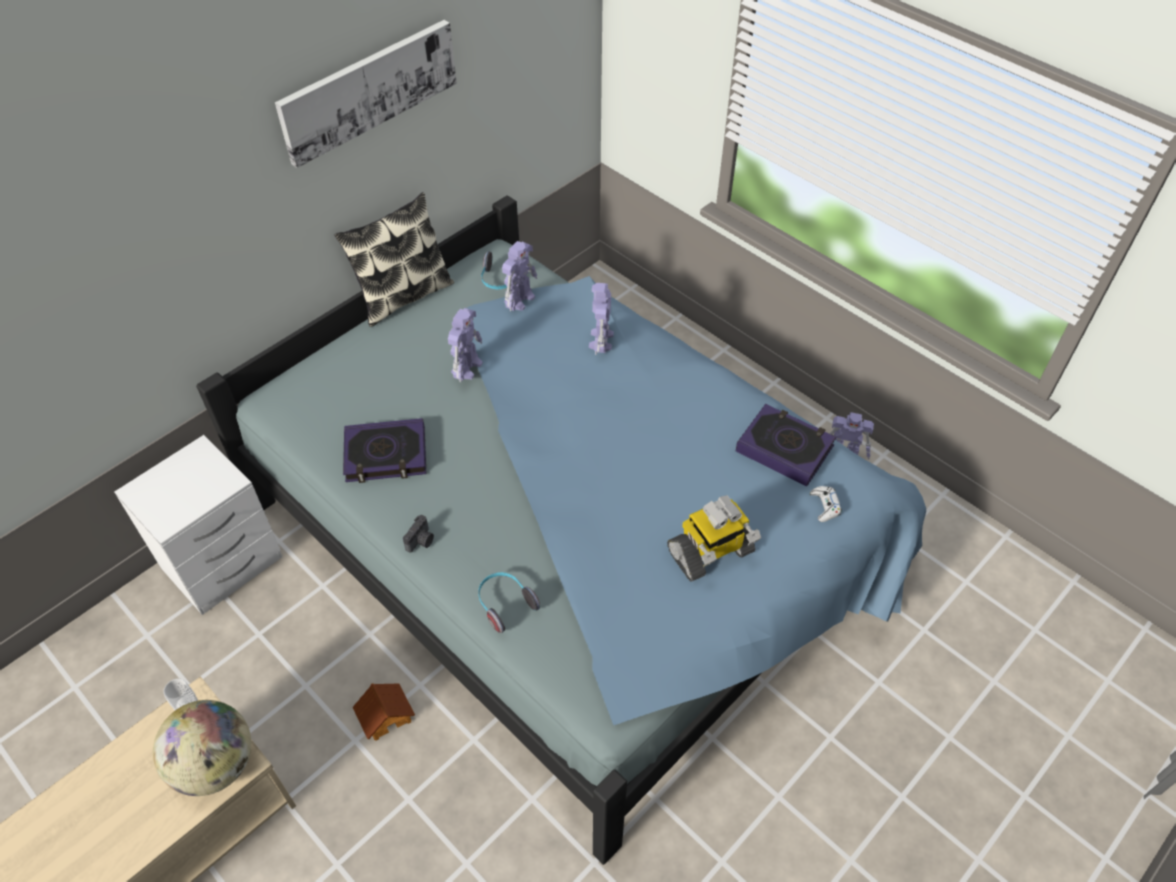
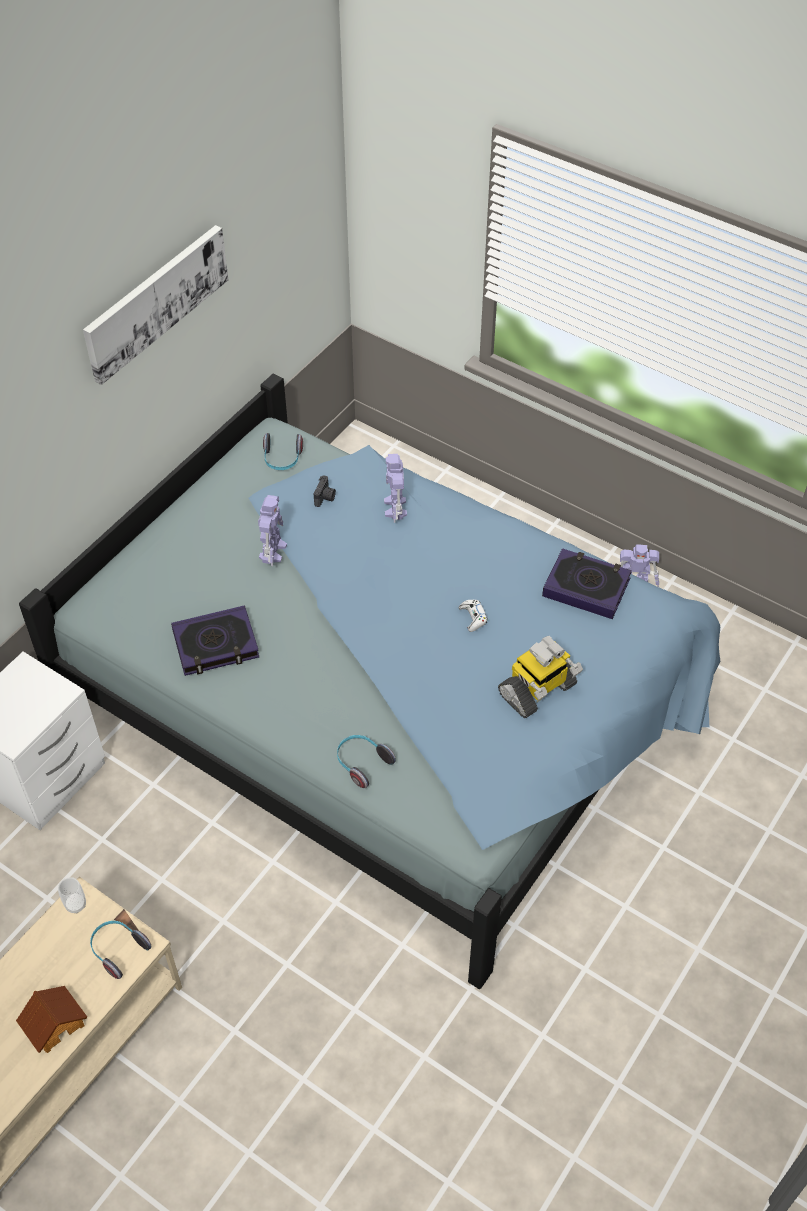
camera: 10 degrees left, 0 degrees up
globe [153,700,251,796] -> headphones [90,921,151,979]
pillow [334,192,454,327] -> none
toy house [353,683,415,741] -> toy house moved to [16,986,87,1053]
camera [403,515,434,553] -> camera moved to [314,475,336,507]
toy robot [502,241,537,311] -> none
white game controller [810,486,842,522] -> white game controller moved to [459,600,488,632]

